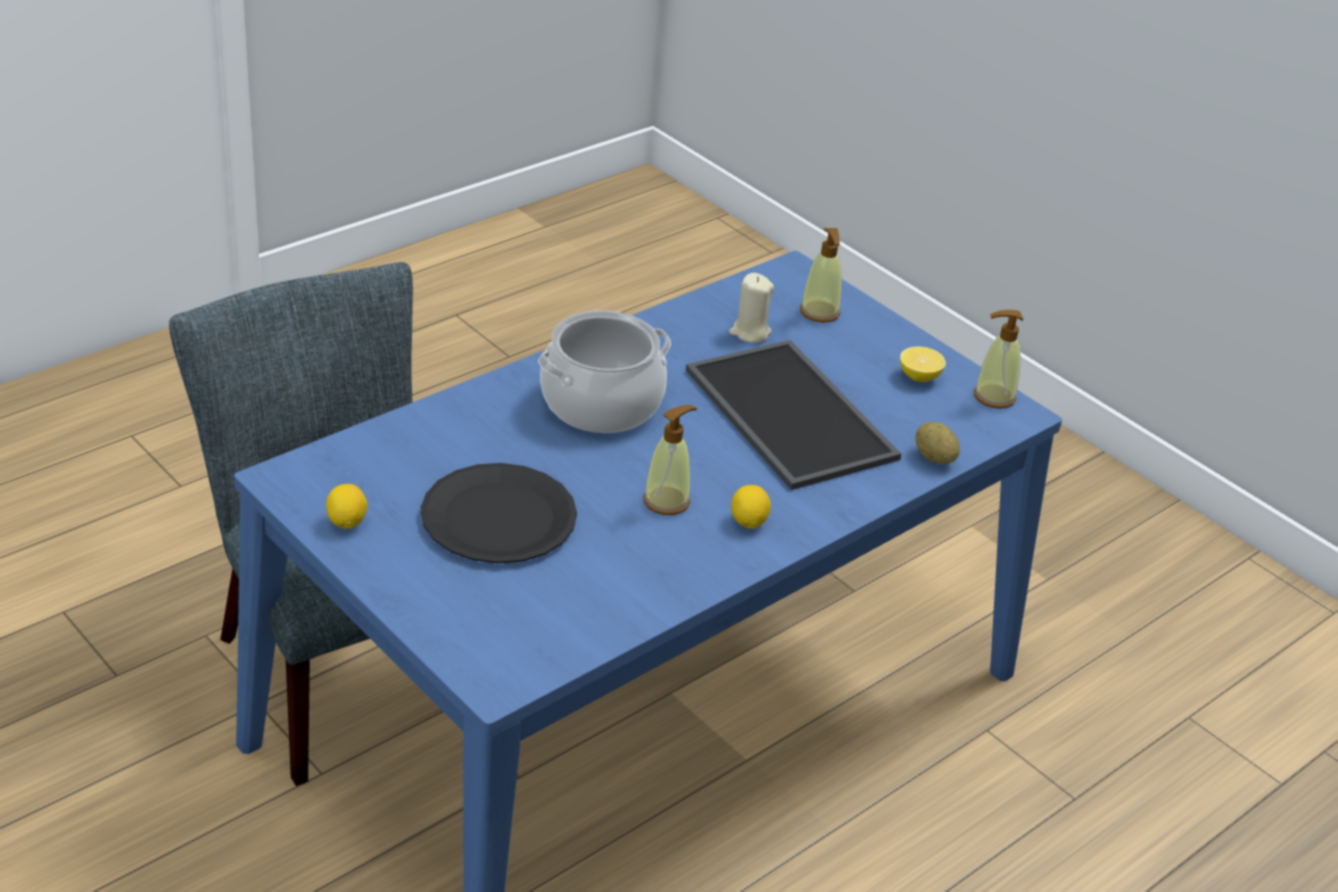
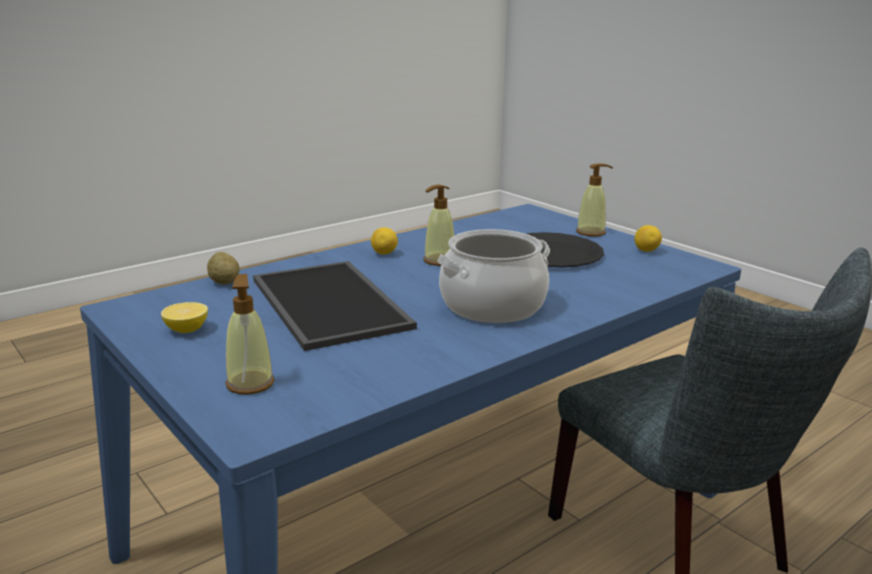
camera: 175 degrees left, 15 degrees down
beige candle [729,273,774,343] -> none
soap dispenser [974,310,1024,409] -> soap dispenser moved to [576,164,613,237]

